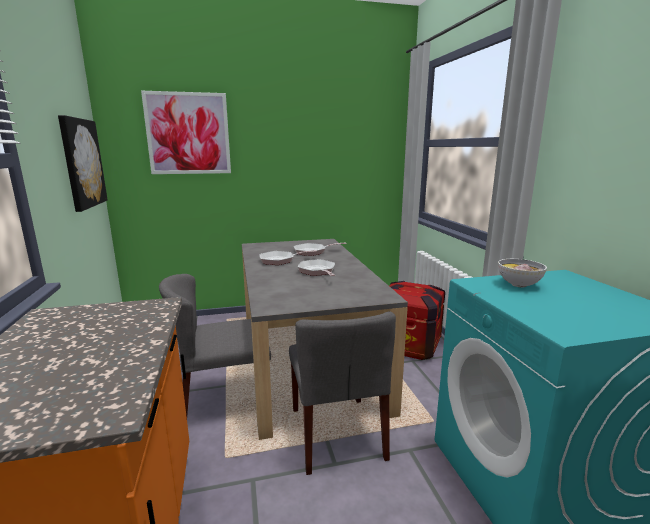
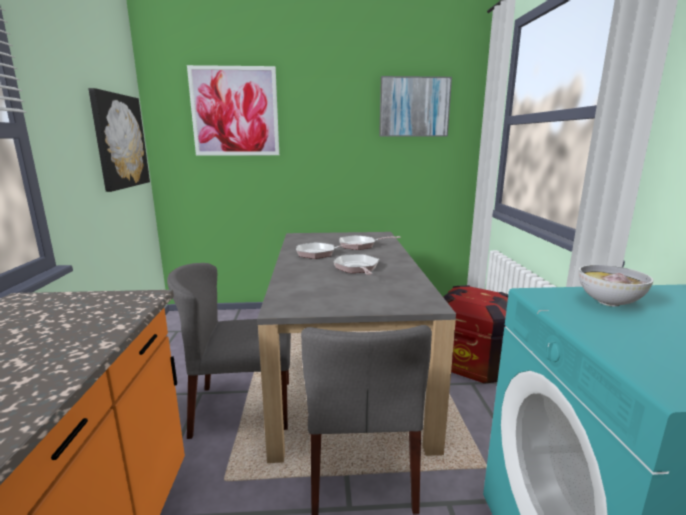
camera: 10 degrees right, 0 degrees up
none -> picture [379,76,452,137]

